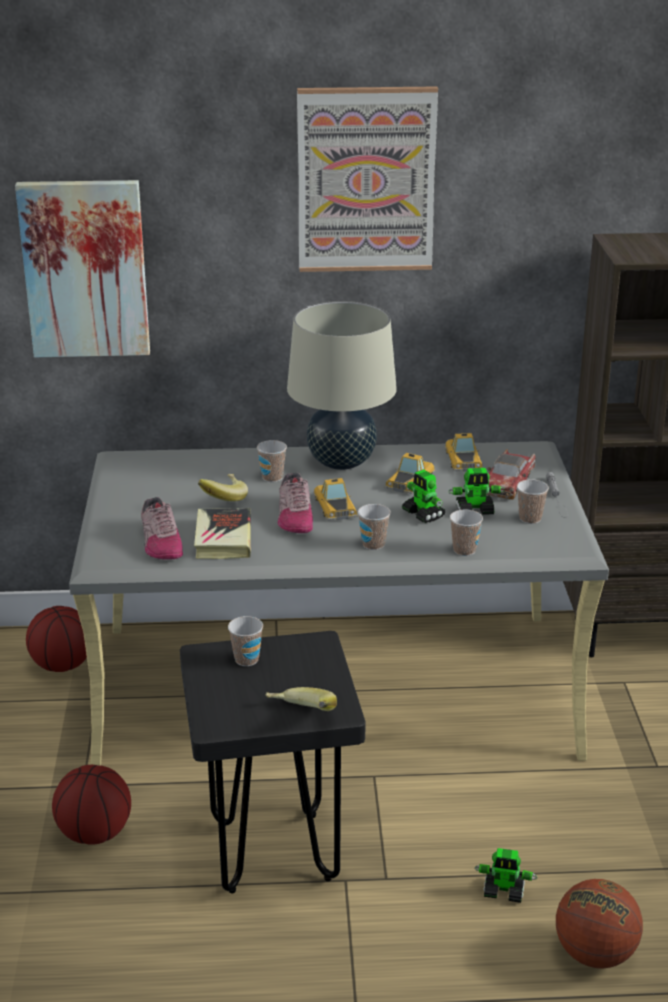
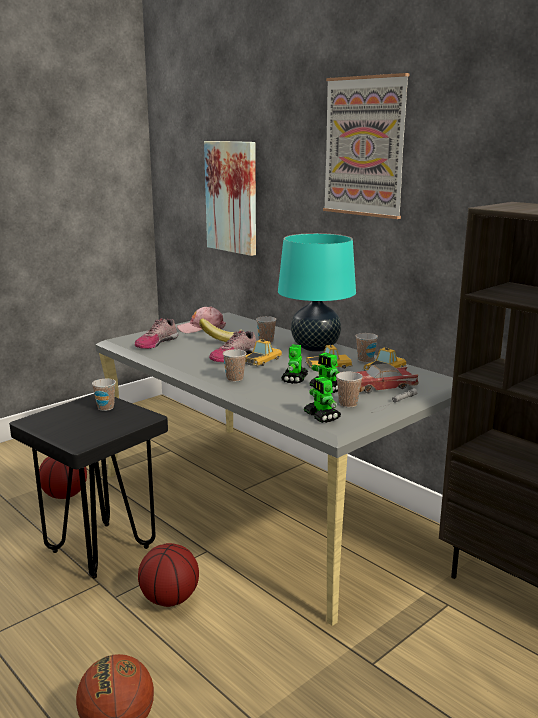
camera: 50 degrees right, 10 degrees down
basketball [26,606,87,672] -> basketball moved to [138,543,199,607]
book [194,508,251,559] -> none
banana [266,687,337,711] -> none
beige table lamp [287,301,397,470] -> turquoise table lamp [278,233,356,352]
cup [450,510,483,556] -> cup moved to [356,333,378,363]
toy robot [474,848,537,903] -> toy robot moved to [304,377,341,423]
none -> pink cap [177,306,226,333]

